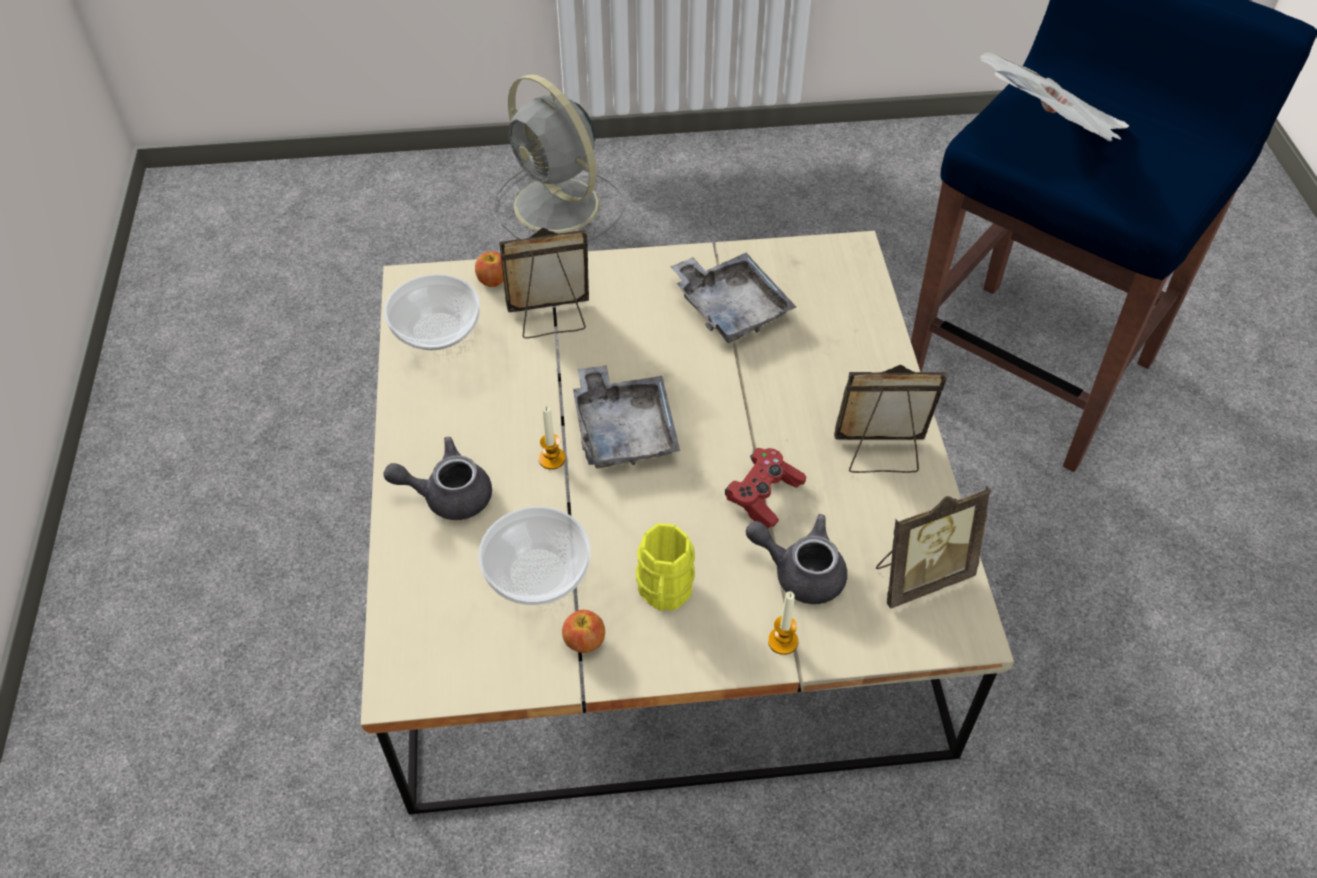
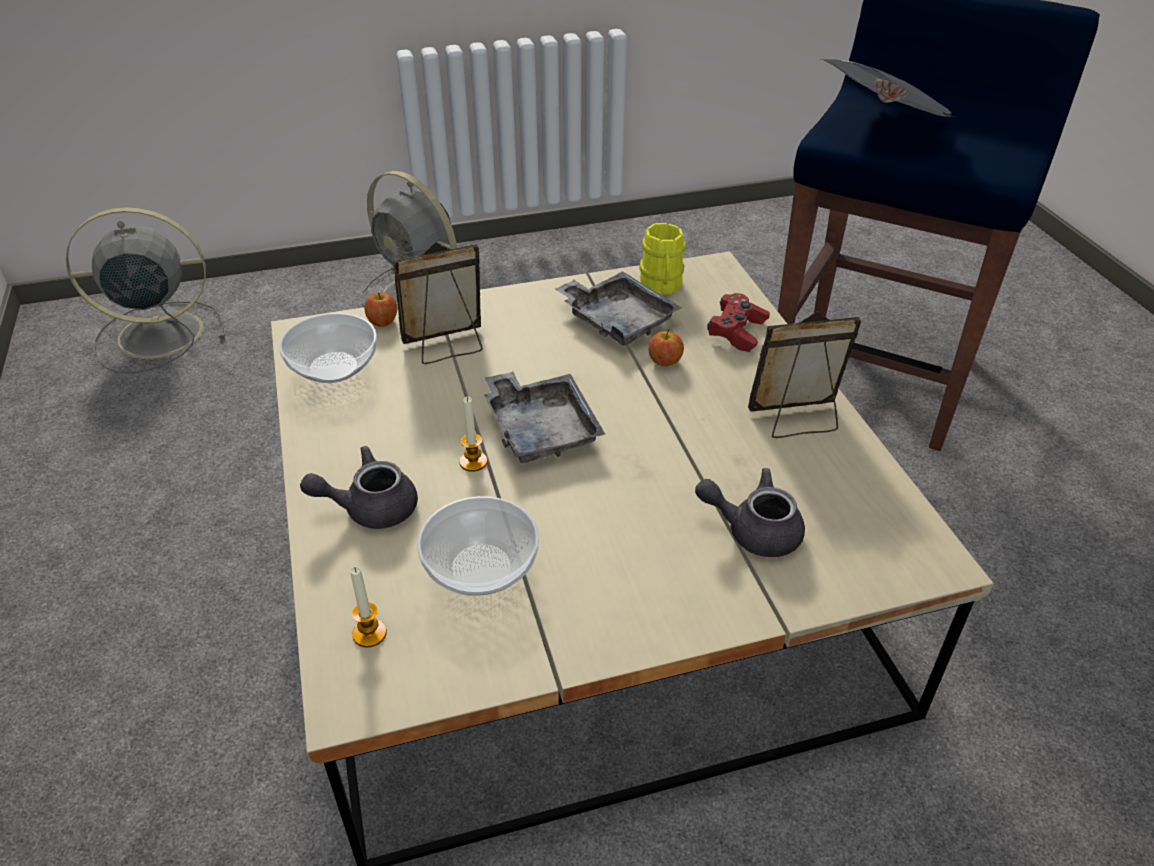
camera: 10 degrees left, 10 degrees down
apple [562,610,605,653] -> apple moved to [649,329,684,366]
yellow mug [636,523,695,612] -> yellow mug moved to [640,223,686,294]
red game controller [725,448,806,529] -> red game controller moved to [707,293,770,352]
candle [768,591,798,655] -> candle moved to [350,566,387,648]
picture frame [876,486,991,609] -> none
none -> grey fan [66,207,225,373]

